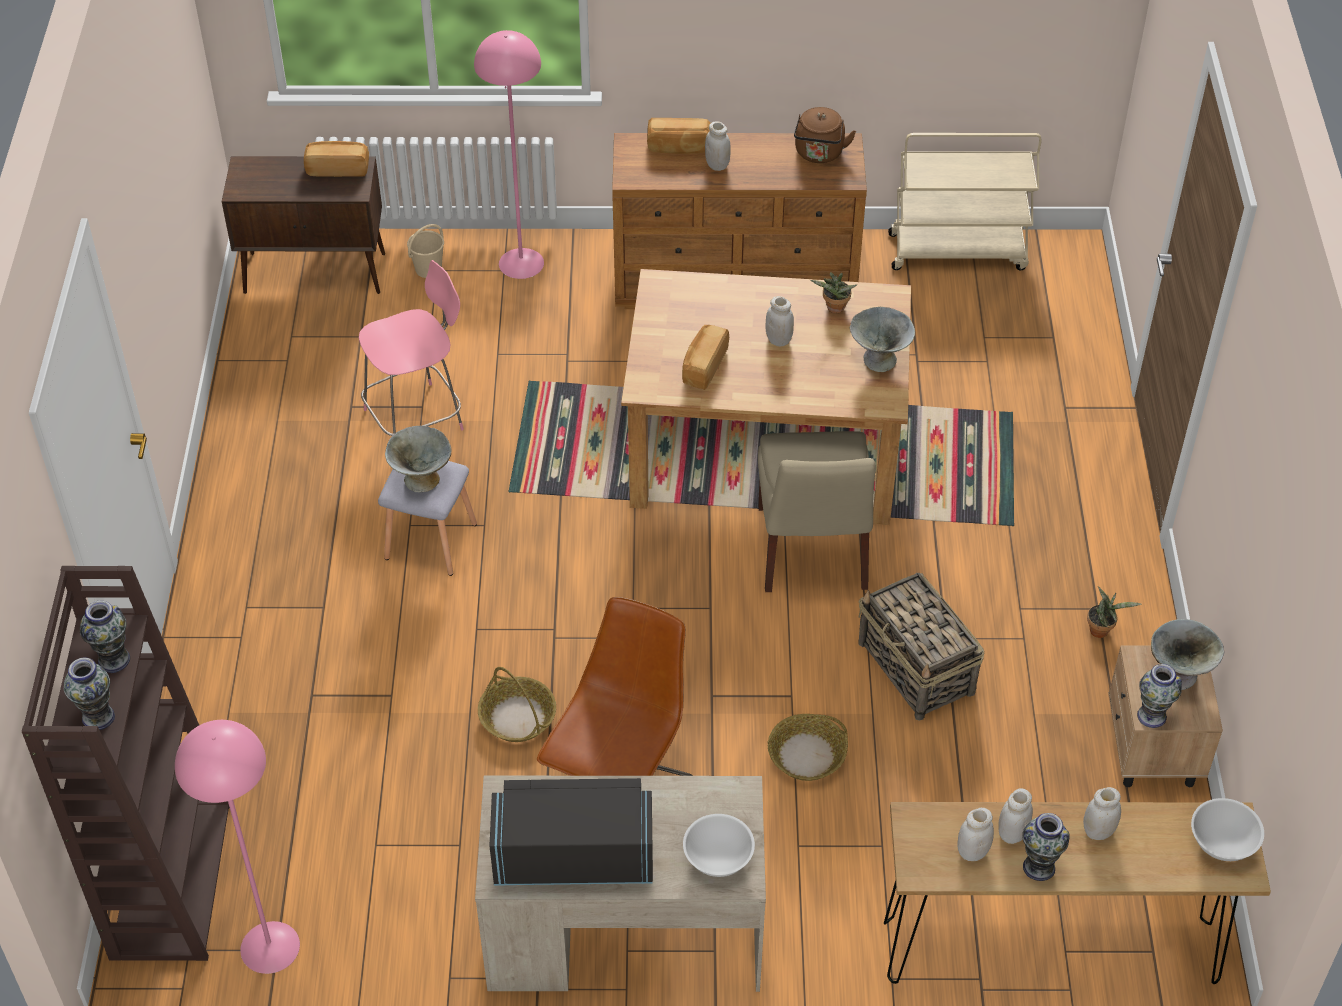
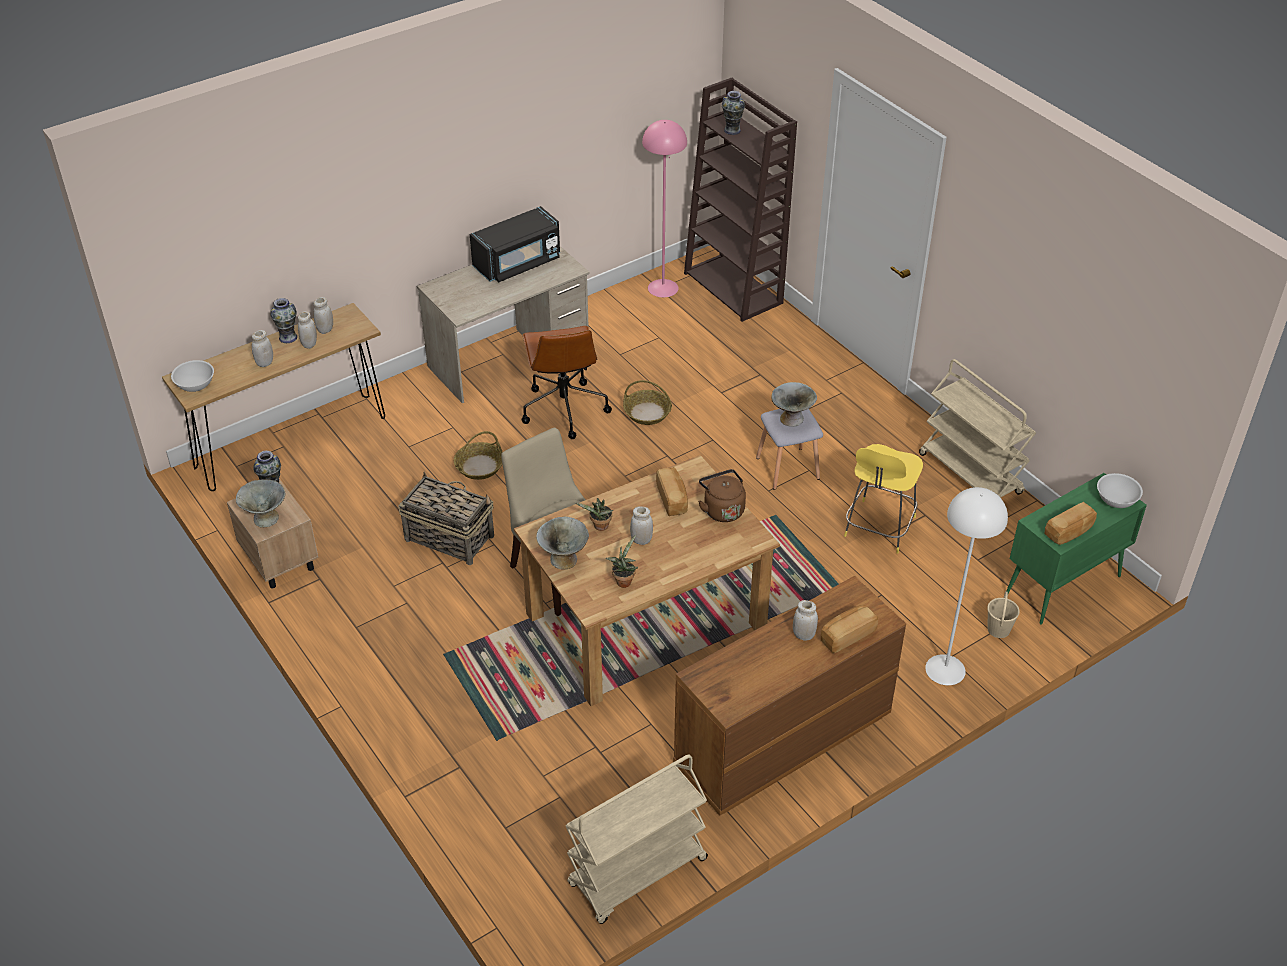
camera: 145 degrees right, 5 degrees down
vase [80,601,130,673] -> none
brown cabinet [222,156,385,294] -> green cabinet [1006,473,1147,624]
pink stool [359,260,464,436] -> yellow stool [844,444,923,554]
pink floor lamp [474,30,544,279] -> white floor lamp [925,487,1008,685]
white bowl [683,814,755,877] -> white bowl moved to [1097,473,1143,508]
brown kettle [794,107,856,163] -> brown kettle moved to [698,469,746,522]
potted plant [1087,586,1141,638] -> potted plant moved to [576,498,613,531]
none -> beige cart [919,359,1036,498]

